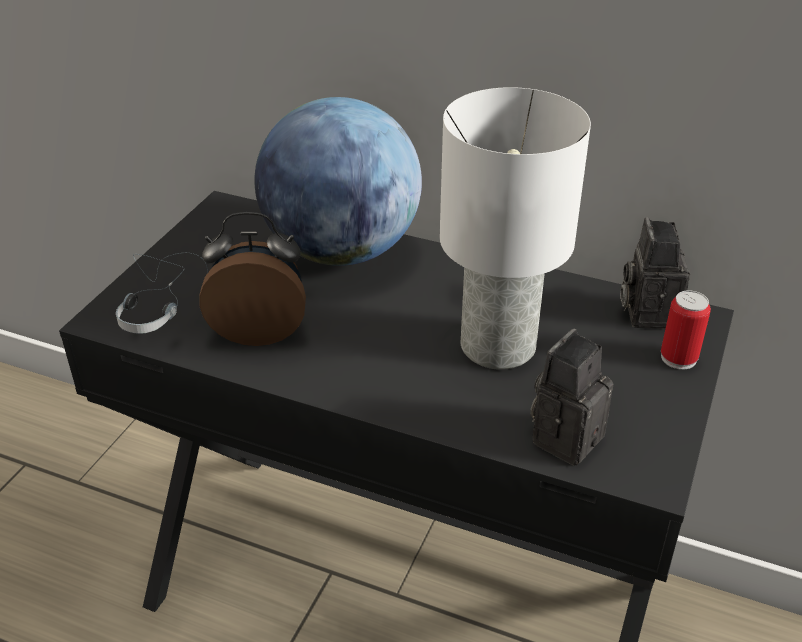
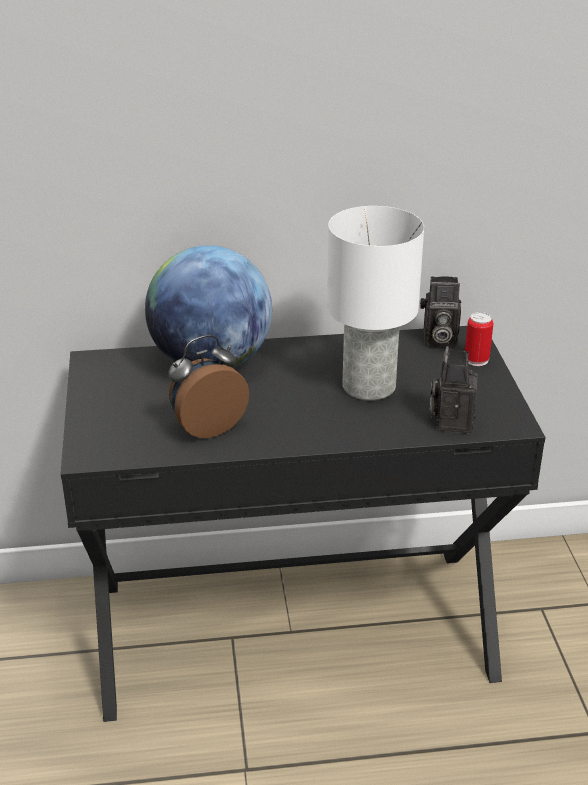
camera: 30 degrees left, 5 degrees down
headphones [116,253,208,334] -> none
camera [620,217,690,329] -> camera turned 60 degrees counterclockwise [420,276,461,348]

